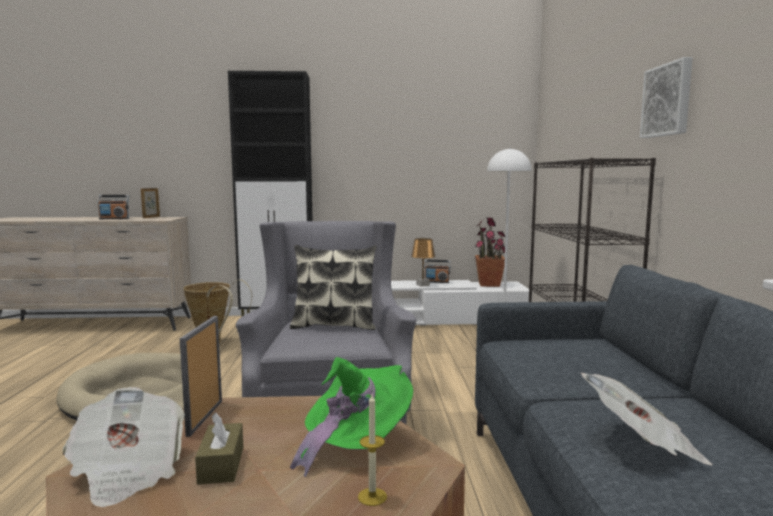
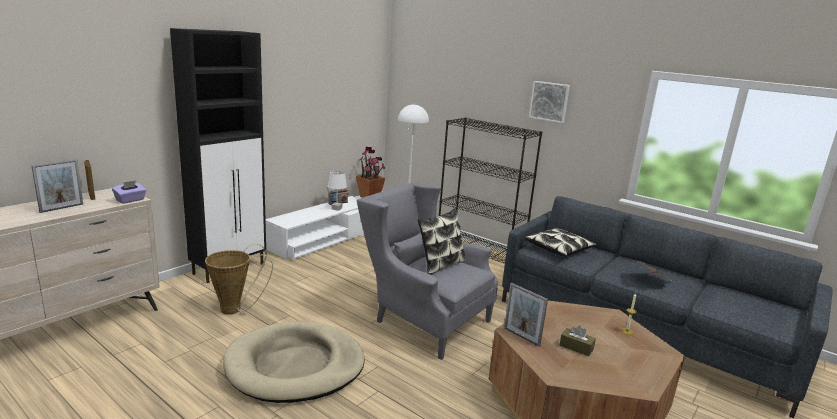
camera: 50 degrees left, 10 degrees up
newspaper [63,387,185,507] -> none
radio [98,195,129,219] -> picture frame [31,159,83,213]
green hat [290,357,413,477] -> none
brown table lamp [411,238,435,287] -> white table lamp [327,171,347,211]
none -> purple tissue box [112,180,146,204]
none -> pillow [524,228,596,256]

